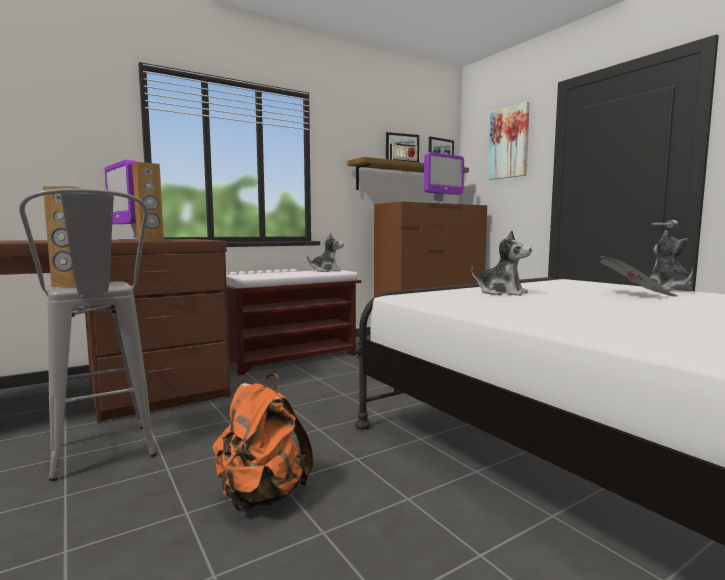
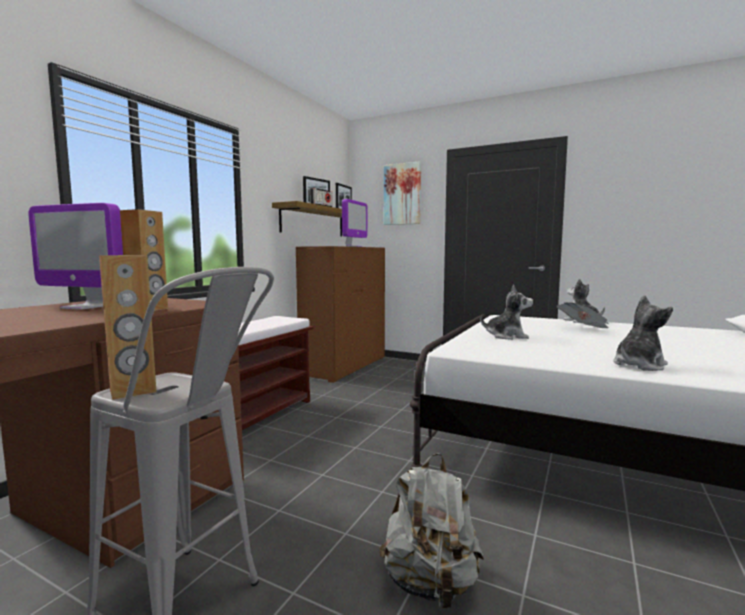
camera: 30 degrees left, 0 degrees up
orange backpack [212,374,313,512] -> grey backpack [379,453,484,608]
plush toy [307,232,344,272] -> plush toy moved to [613,295,673,371]

